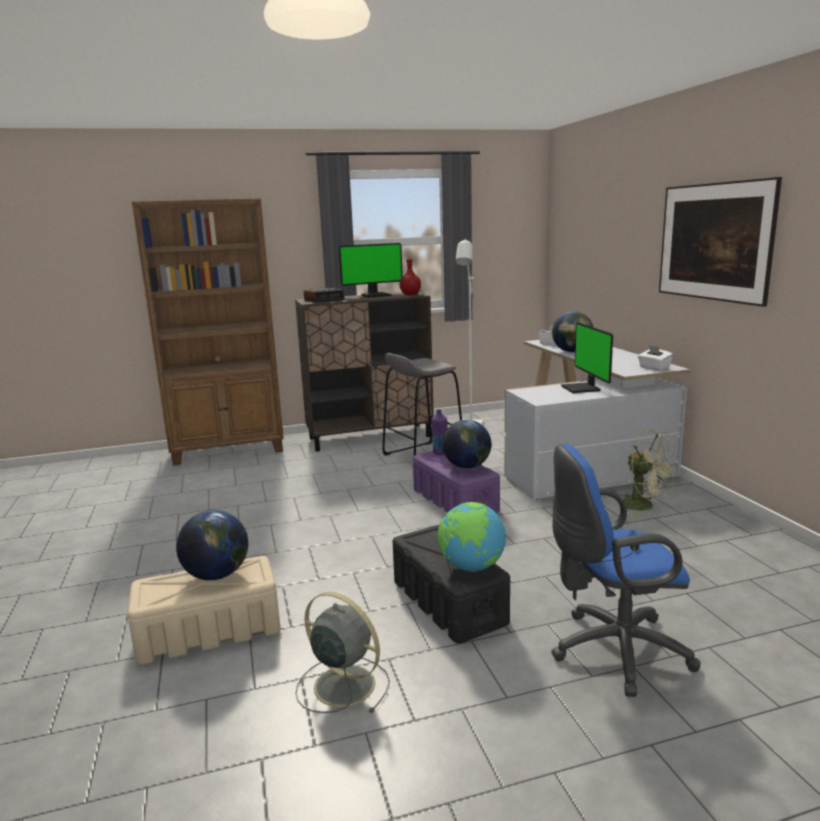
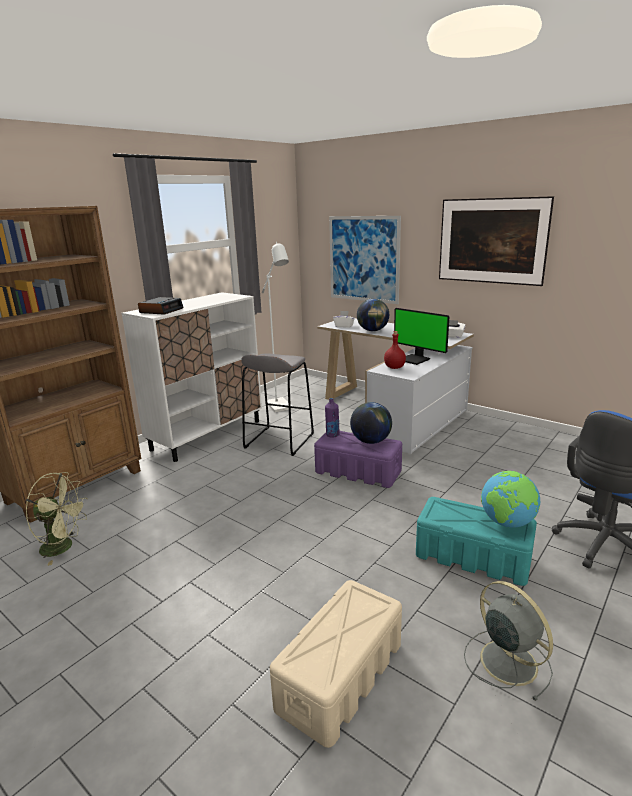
camera: 35 degrees left, 5 degrees up
globe [176,510,248,580] -> none
brown cabinet [295,292,434,451] -> white cabinet [122,292,262,462]
grey fan [296,592,390,713] -> grey fan turned 60 degrees clockwise [464,581,553,701]
monitor [339,243,403,298] -> none
black storage box [393,525,510,644] -> turquoise storage box [416,497,537,586]
red bottle [400,256,421,295] -> red bottle moved to [384,331,406,369]
green fan [619,429,677,516] -> green fan moved to [26,472,88,566]
none -> picture [329,216,401,304]

